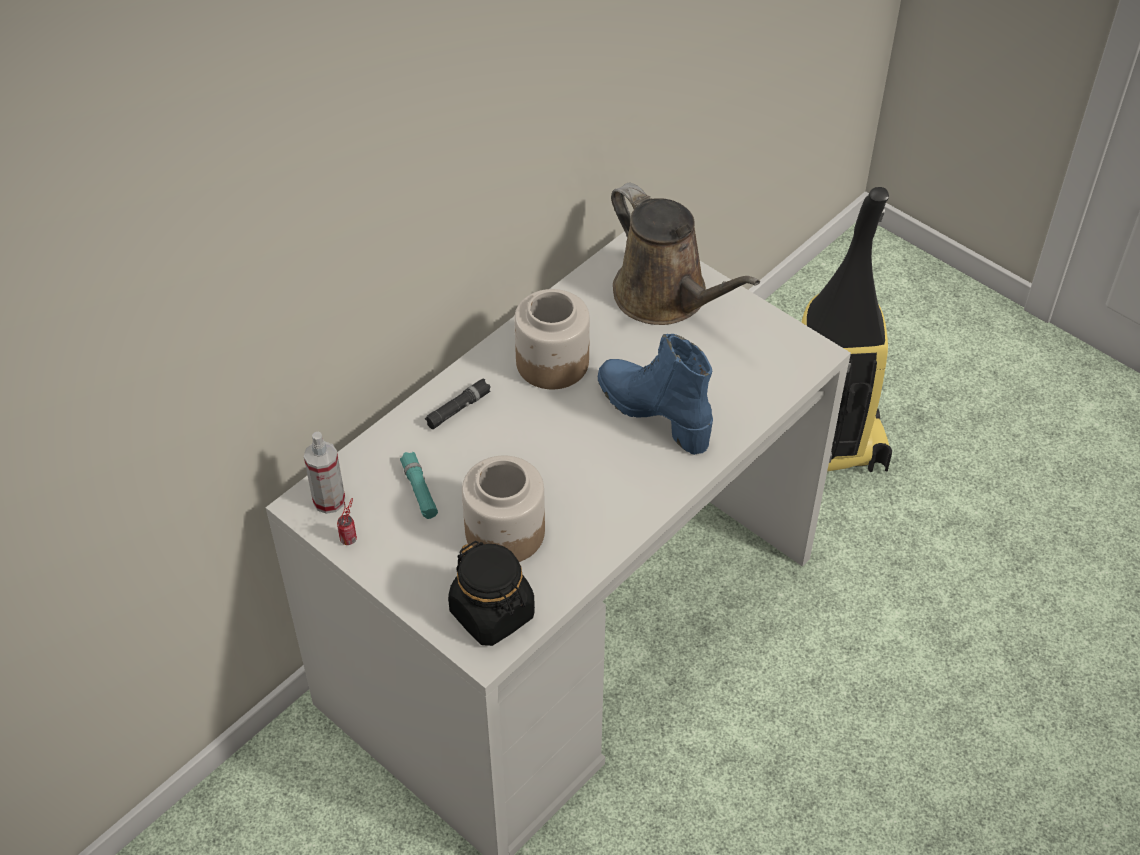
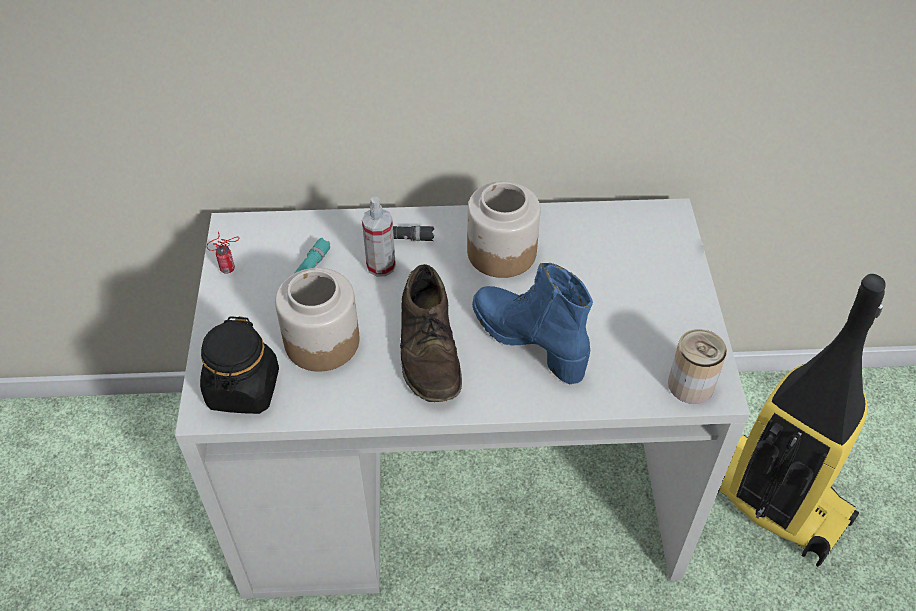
camera: 45 degrees right, 0 degrees up
spray bottle [304,432,345,514] -> spray bottle moved to [362,197,396,277]
blue boot [598,334,713,455] -> blue boot turned 45 degrees counterclockwise [472,263,593,384]
brown watering can [611,183,760,325] -> none
none -> brown shoe [400,264,462,402]
none -> can [668,329,727,404]

